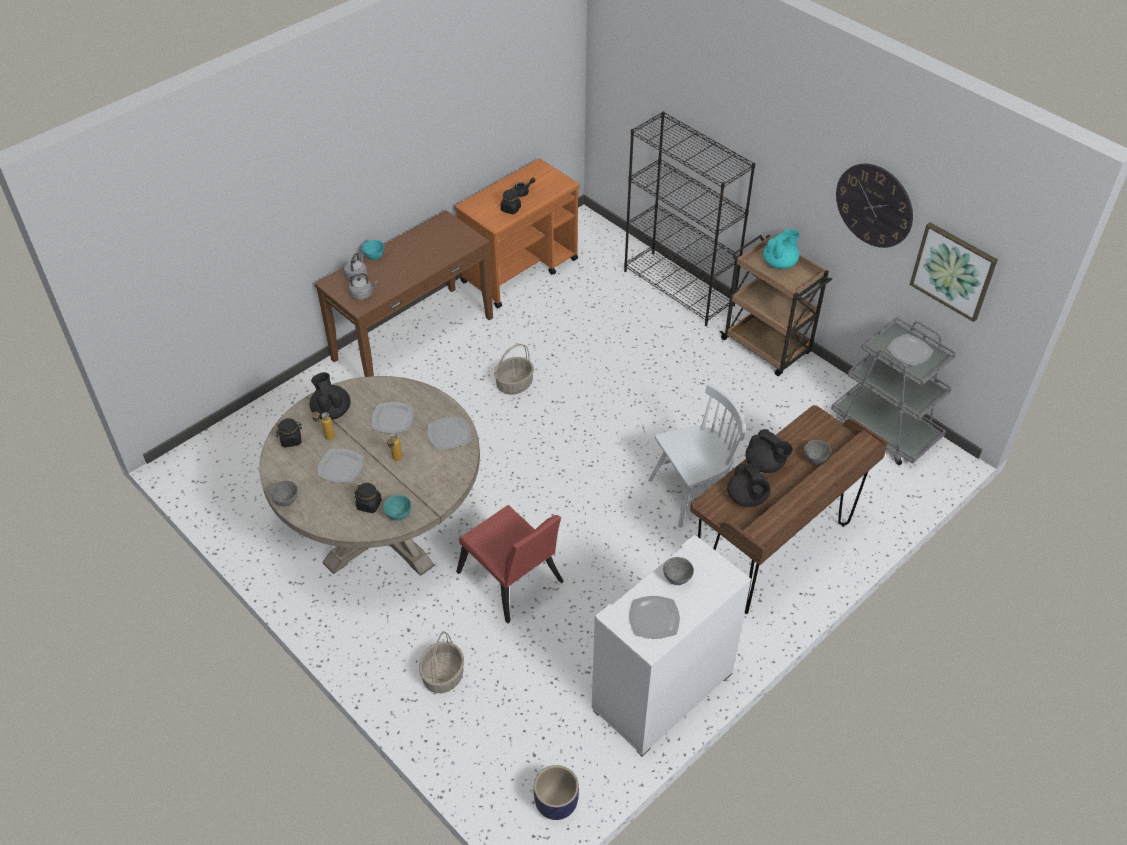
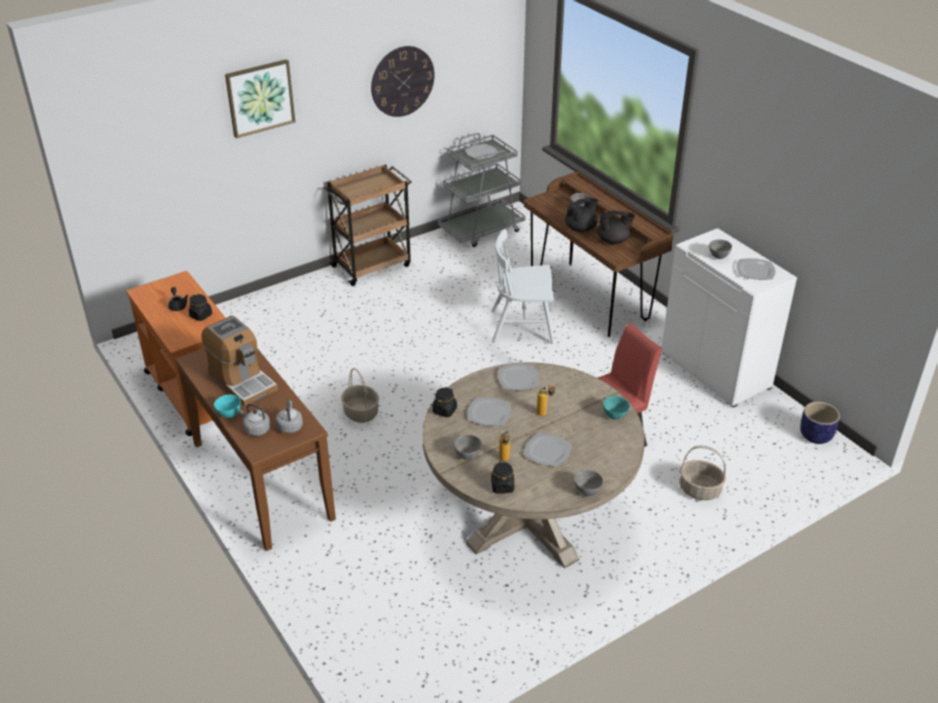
camera: 80 degrees left, 10 degrees down
black teapot [310,372,351,420] -> grey bowl [454,435,482,460]
black jar [354,483,382,513] -> black jar moved to [432,387,457,417]
black bookcase [624,111,755,326] -> none
white chair [648,384,746,527] -> white chair turned 75 degrees counterclockwise [492,229,555,344]
turquoise teapot [763,229,800,269] -> none
picture [910,223,998,322] -> picture moved to [225,59,295,138]
none -> coffee machine [201,316,278,407]

